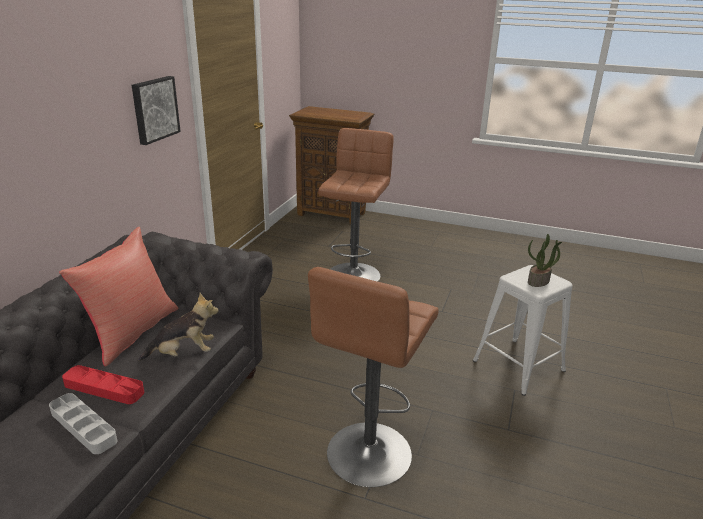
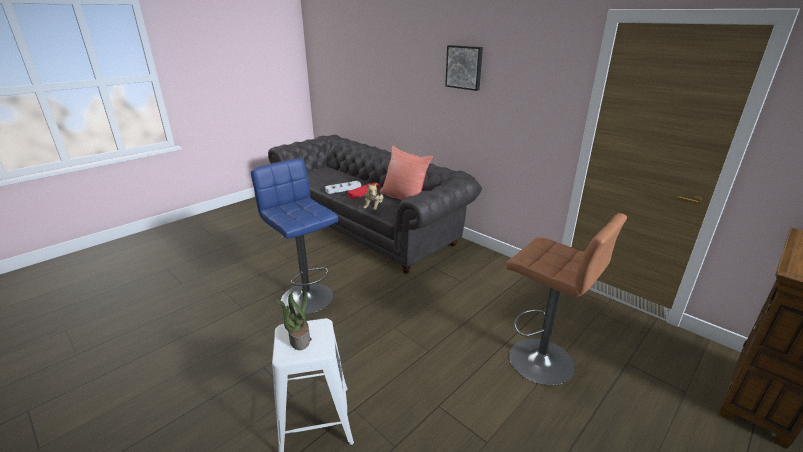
camera: 115 degrees right, 0 degrees up
picture [132,76,181,145] -> picture moved to [445,45,483,91]
brown stool [308,267,438,487] -> blue stool [251,158,338,314]

